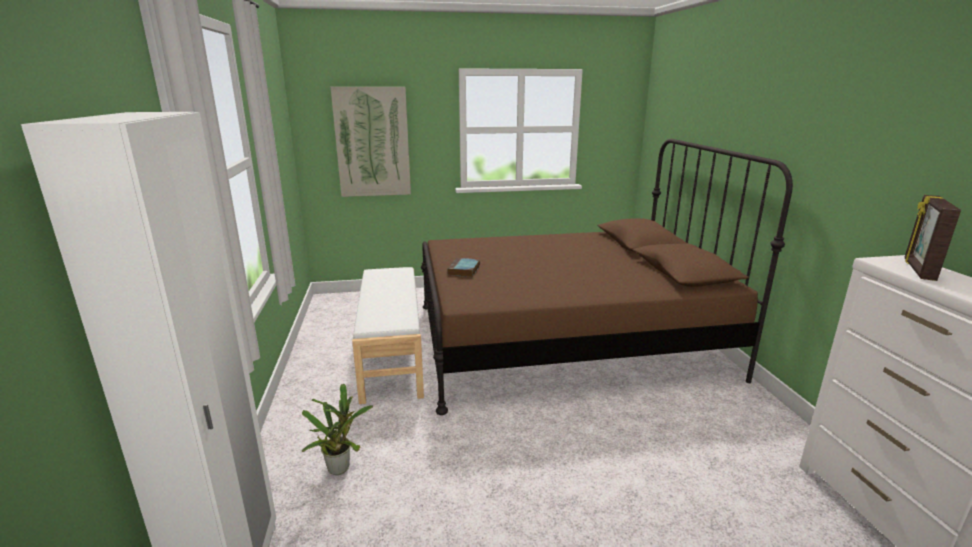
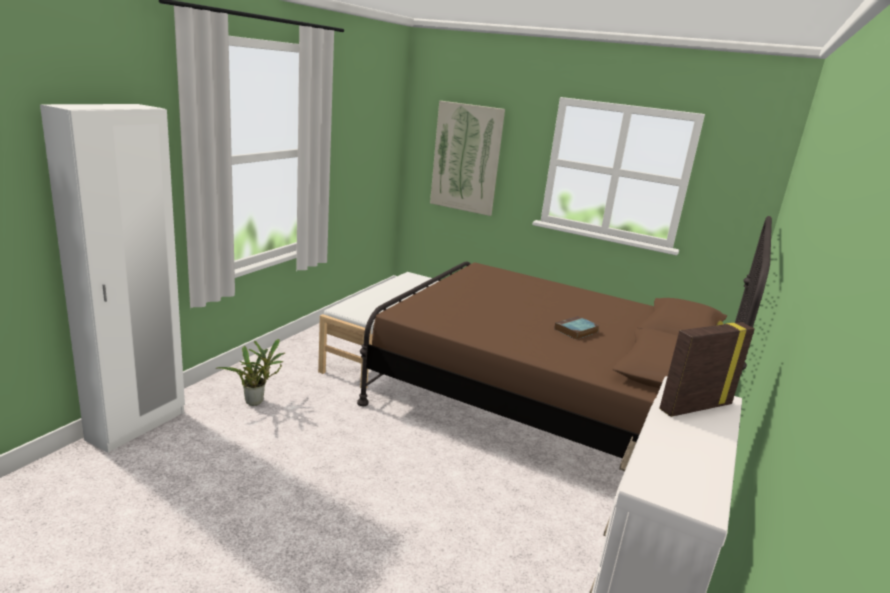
camera: 35 degrees right, 0 degrees up
book [447,258,480,277] -> book moved to [554,316,600,340]

